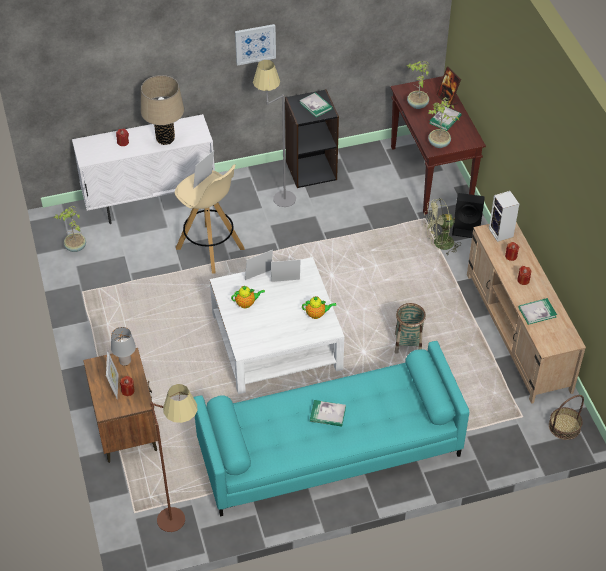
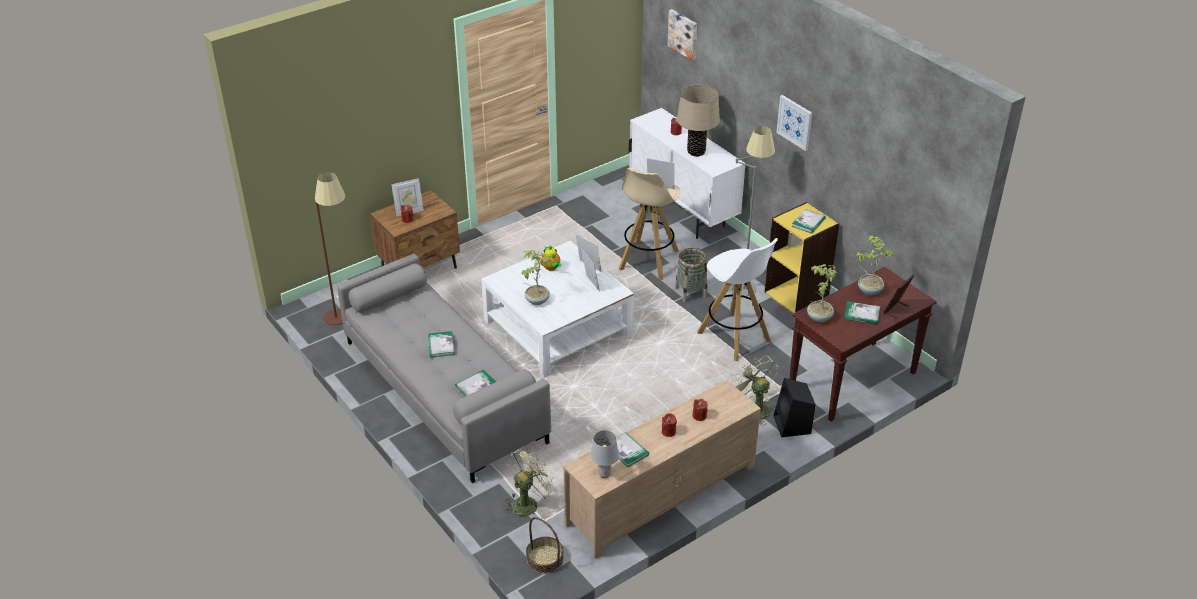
camera: 70 degrees right, 10 degrees down
potted plant [54,206,86,252] -> potted plant moved to [522,250,551,305]
grey table lamp [111,327,136,366] -> grey table lamp moved to [591,431,619,478]
turquoise sofa [193,341,469,516] -> grey sofa [337,253,551,483]
black bookcase [285,89,339,188] -> yellow bookcase [765,202,839,314]
teapot [302,296,336,319] -> none
basket [395,303,426,354] -> basket moved to [675,248,707,302]
speaker [489,191,519,242] -> none
none -> book [455,370,496,396]
none -> green fan [504,446,556,516]
none -> picture [667,9,697,60]
none -> white stool [697,238,778,361]

